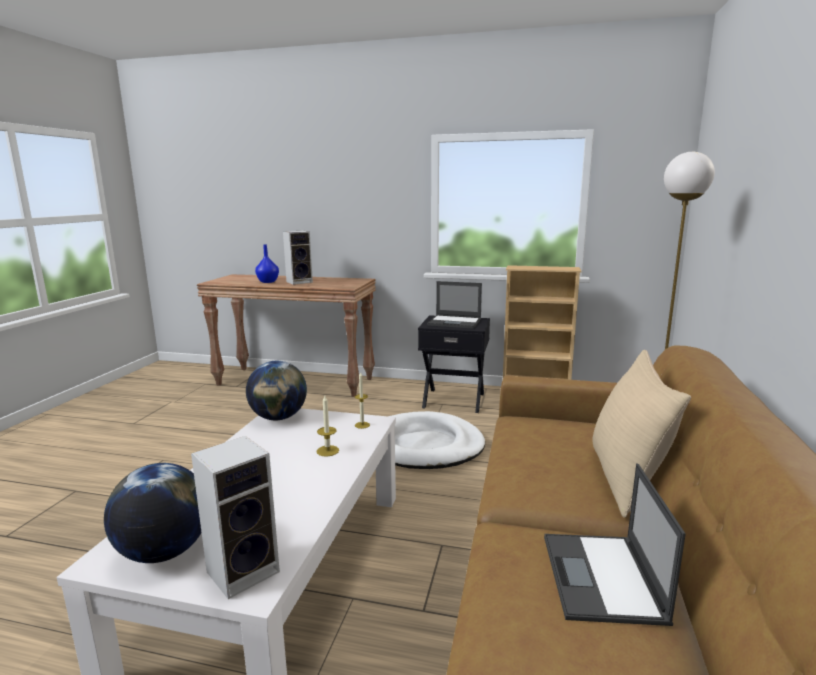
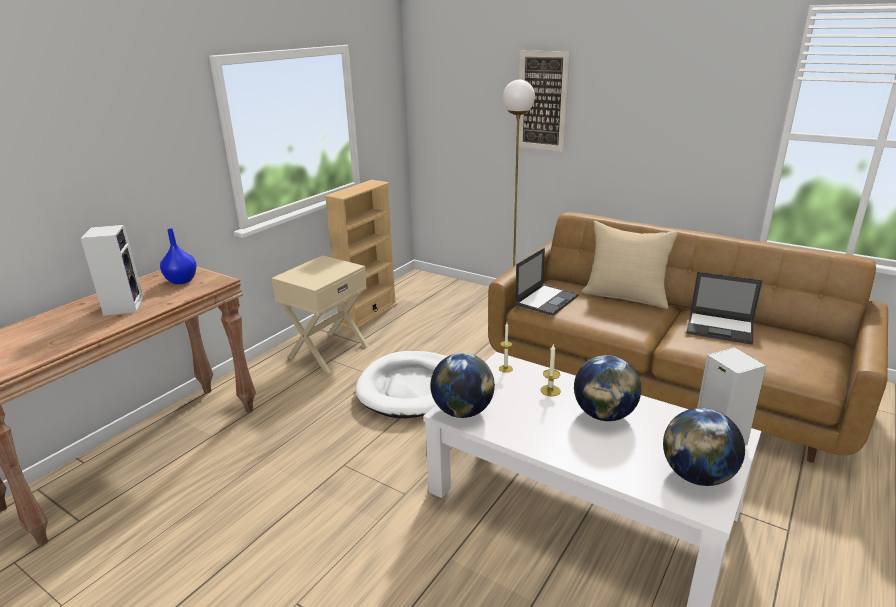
camera: 70 degrees left, 10 degrees up
blue vase [255,244,279,283] -> blue vase moved to [160,229,197,284]
black nightstand [418,315,490,413] -> beige nightstand [271,255,369,373]
laptop [427,281,482,329] -> laptop moved to [515,248,579,316]
none -> picture [518,51,570,152]
none -> globe [574,355,641,421]

